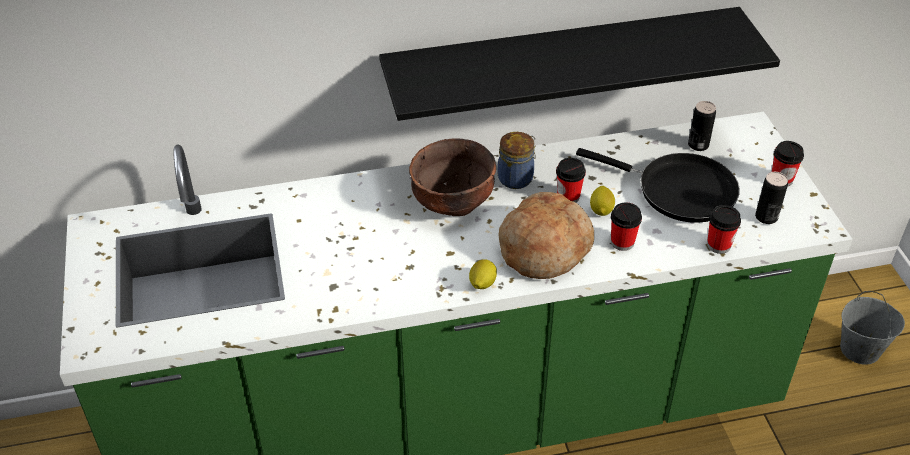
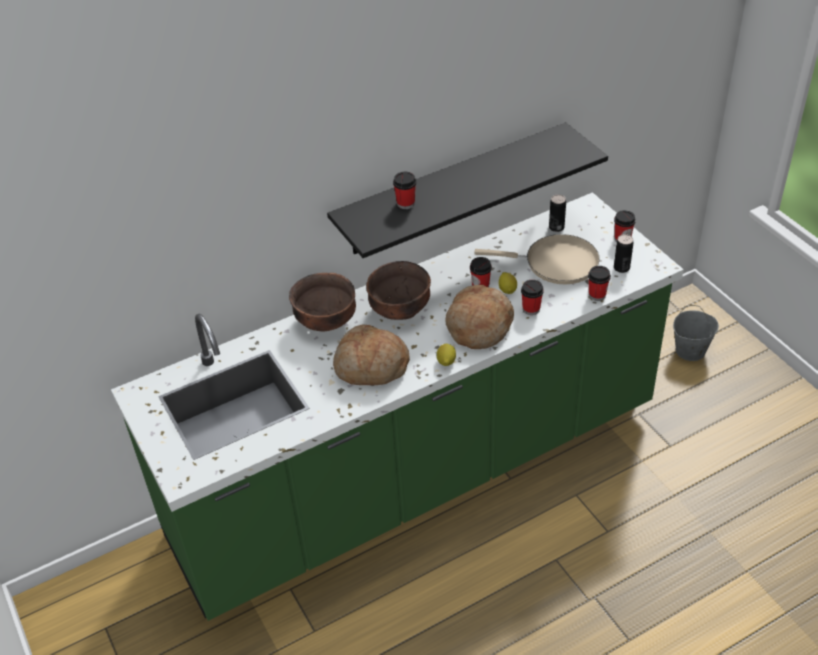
camera: 15 degrees left, 0 degrees up
jar [498,132,536,189] -> none
black frying pan [576,148,740,223] -> beige frying pan [474,234,600,284]
none -> brown bowl [289,273,356,331]
none -> bread [333,324,410,385]
none -> cup [393,172,416,209]

